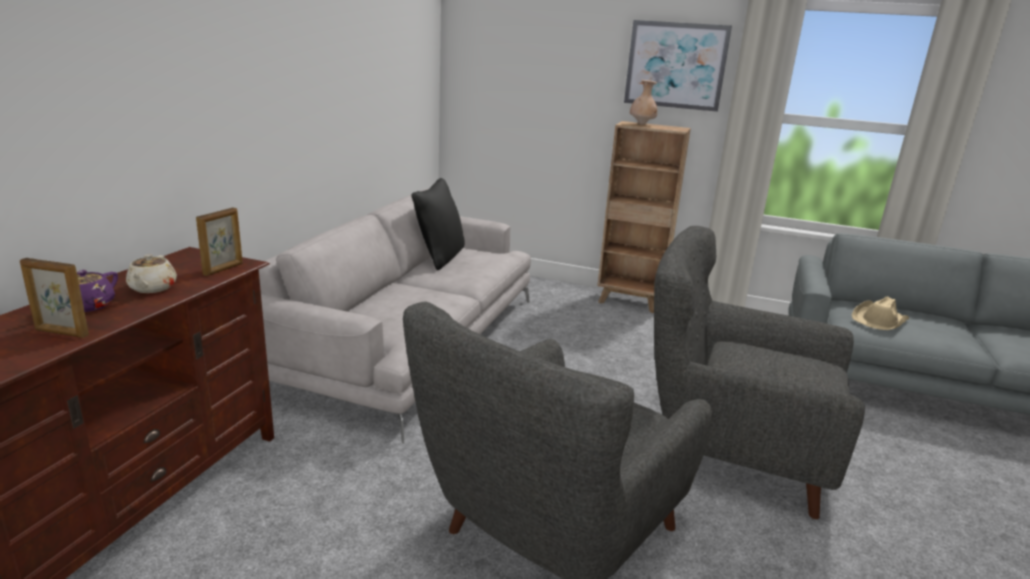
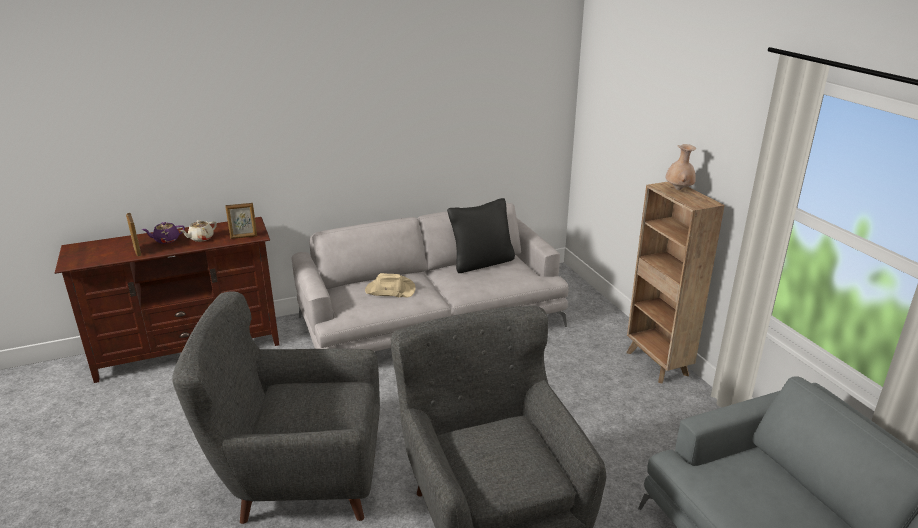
camera: 50 degrees right, 5 degrees up
picture [624,20,732,112] -> none
beige hat [852,297,909,330] -> beige hat moved to [365,273,416,298]

